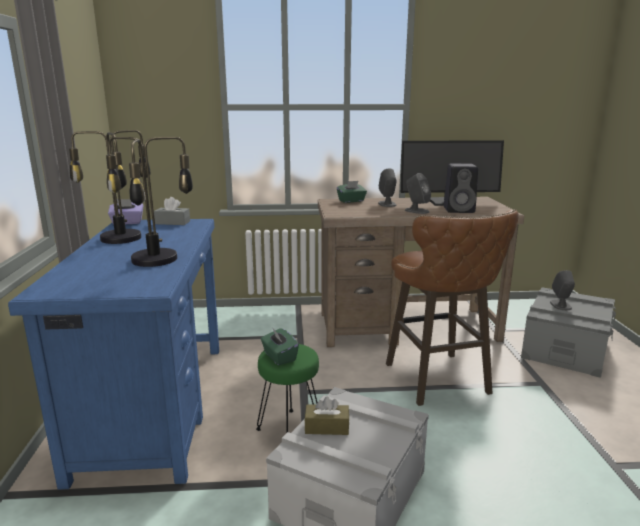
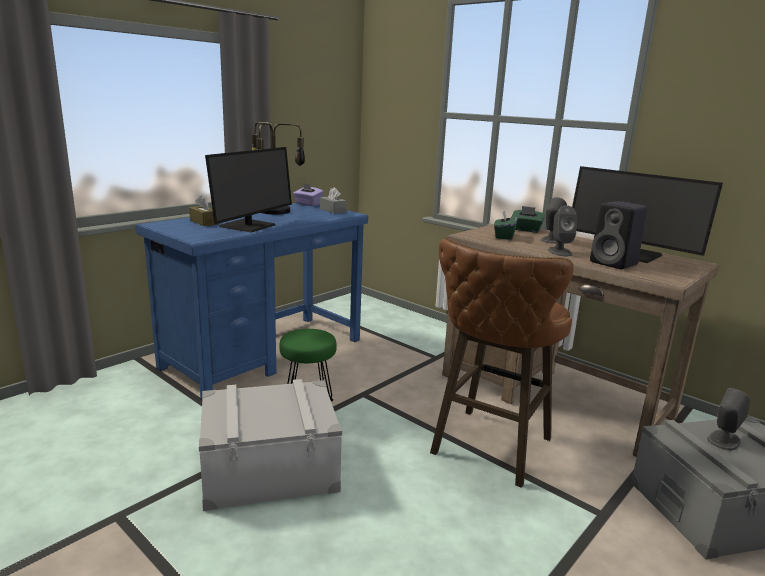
camera: 45 degrees right, 0 degrees up
table lamp [106,137,193,267] -> monitor [205,147,292,233]
green tissue box [261,328,299,365] -> green tissue box moved to [494,210,518,240]
brown tissue box [304,397,349,435] -> brown tissue box moved to [189,196,219,226]

